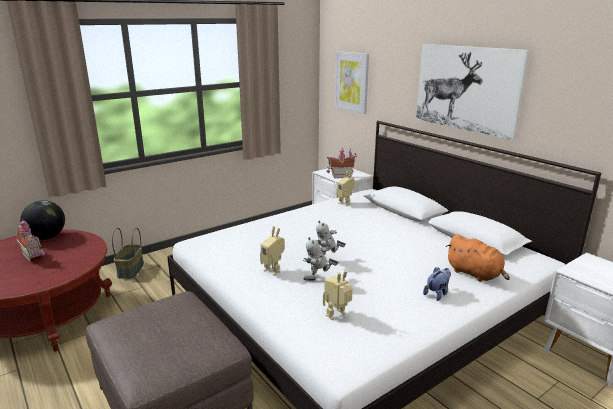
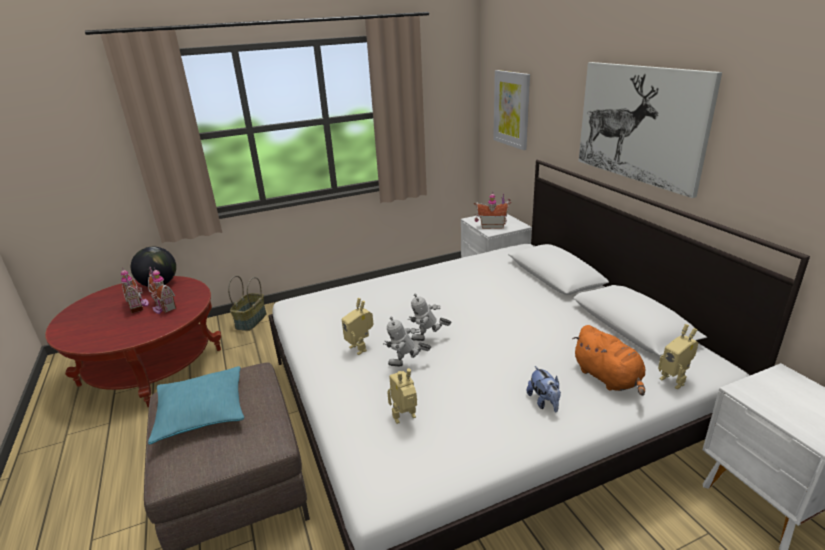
camera: 15 degrees right, 5 degrees up
toy robot [336,170,355,206] -> toy robot moved to [658,324,698,389]
plush toy [423,267,451,301] -> plush toy turned 105 degrees clockwise [527,366,561,412]
none -> toy house [148,267,176,314]
none -> turquoise pillow [148,366,244,445]

